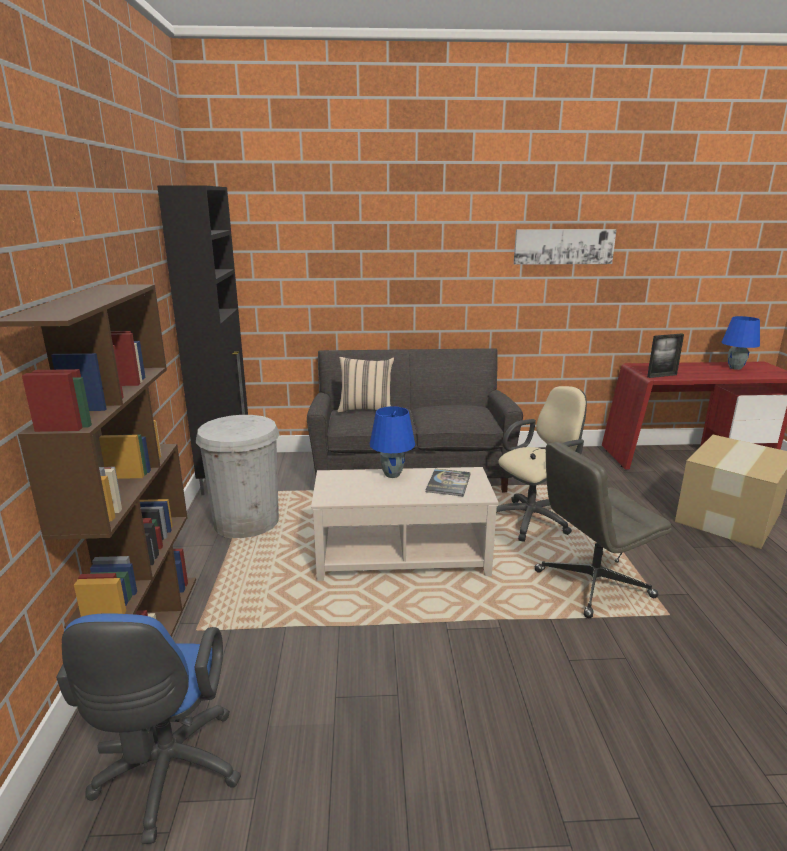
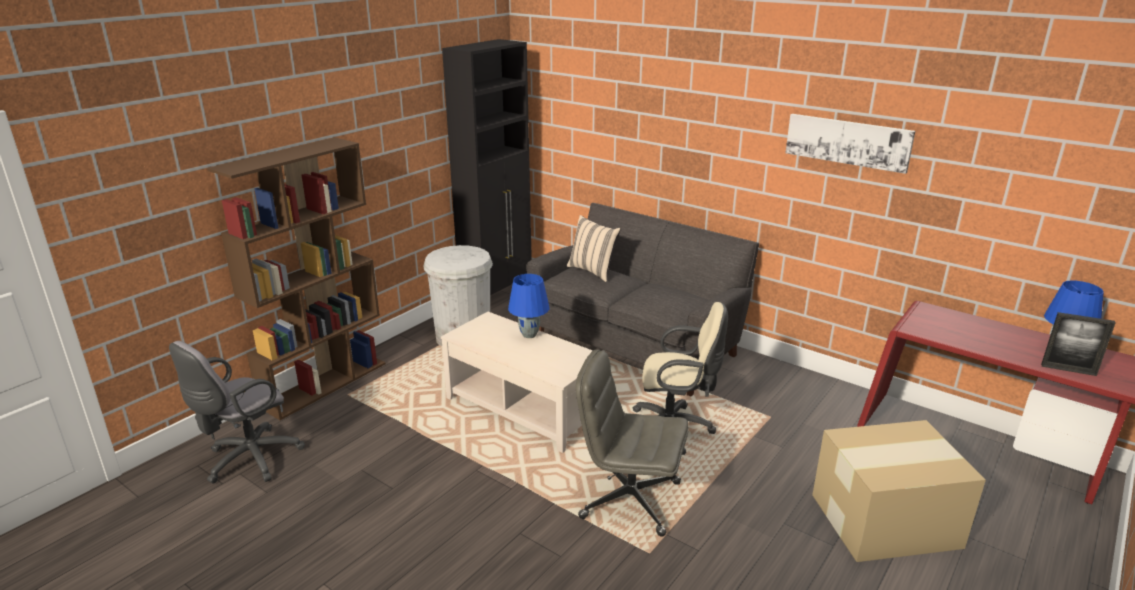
camera: 40 degrees right, 5 degrees up
blue office chair [56,613,241,844] -> grey office chair [169,341,305,484]
book [425,469,471,496] -> none
picture frame [647,334,684,378] -> picture frame moved to [1041,312,1116,376]

